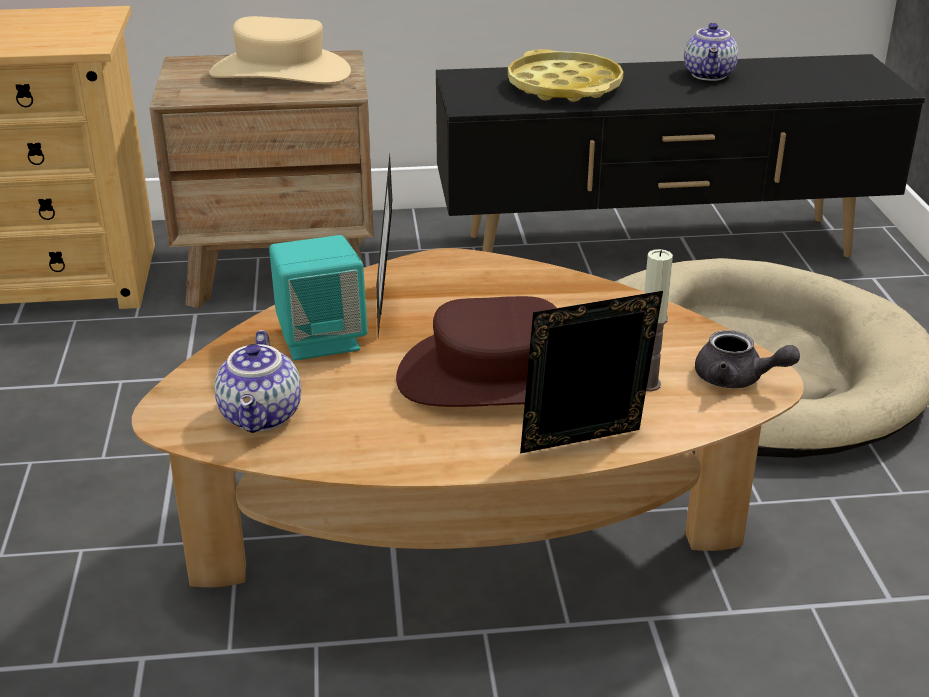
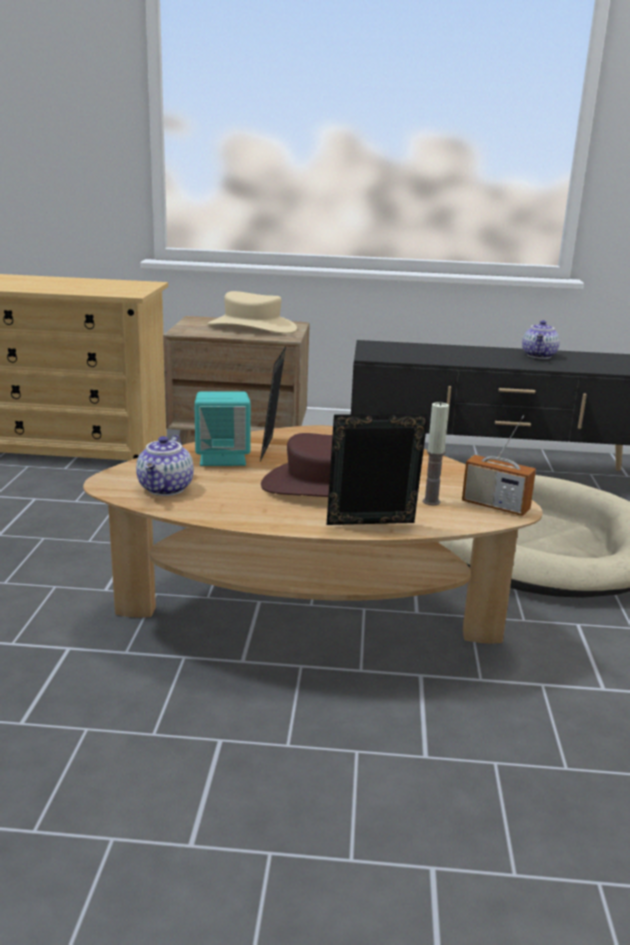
camera: 10 degrees right, 10 degrees down
yellow tray [508,49,623,102] -> none
grey teapot [695,330,800,388] -> radio [462,416,536,516]

